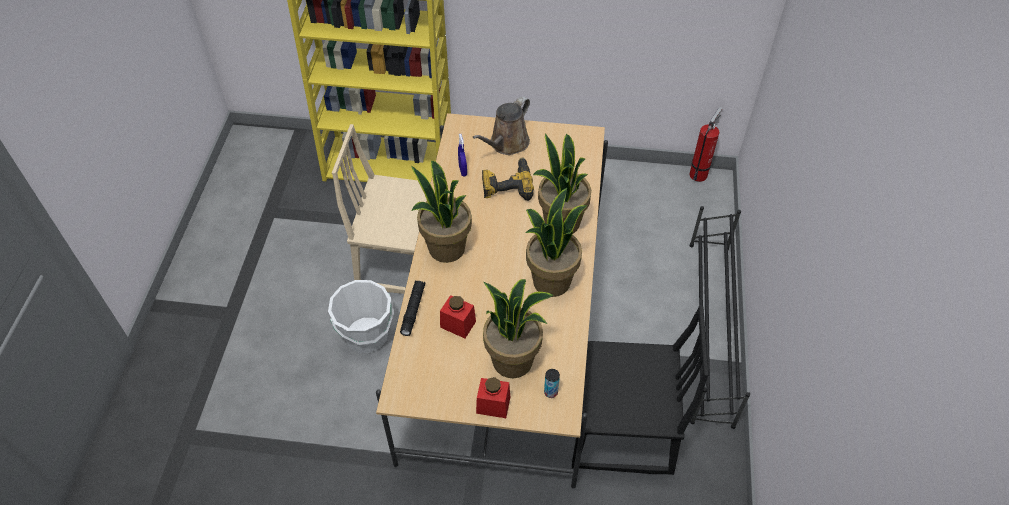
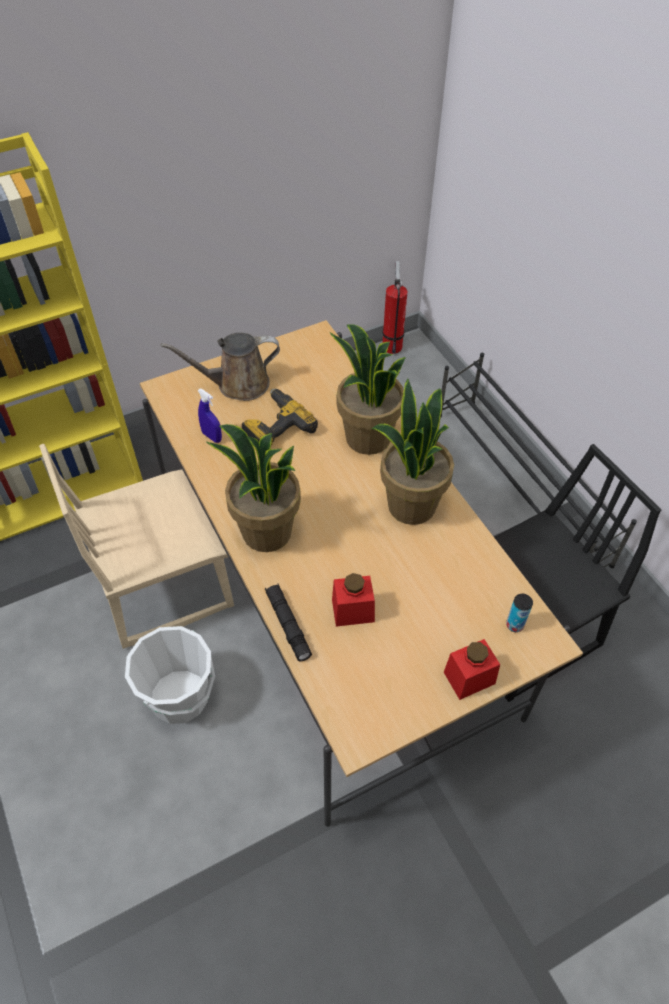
camera: 35 degrees left, 0 degrees up
brown watering can [473,96,530,155] -> brown watering can turned 75 degrees clockwise [161,333,280,401]
potted plant [483,279,554,378] -> none

